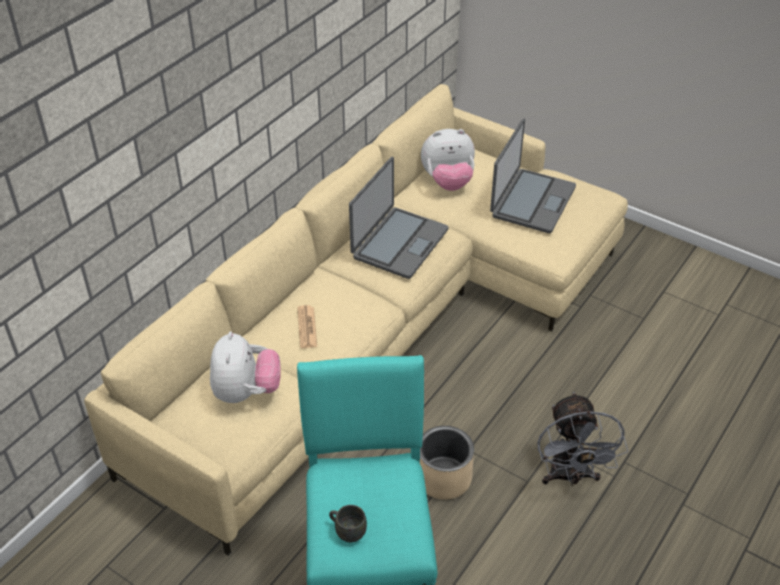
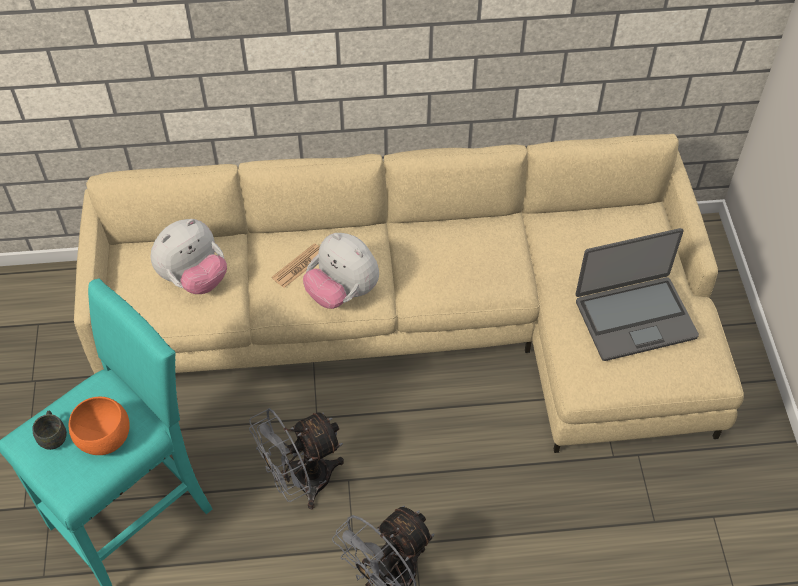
camera: 50 degrees right, 10 degrees up
laptop [349,156,448,279] -> none
beige planter [420,426,474,500] -> grey fan [249,408,344,509]
plush toy [421,129,475,191] -> plush toy moved to [303,233,379,309]
none -> orange bowl [69,396,130,455]

